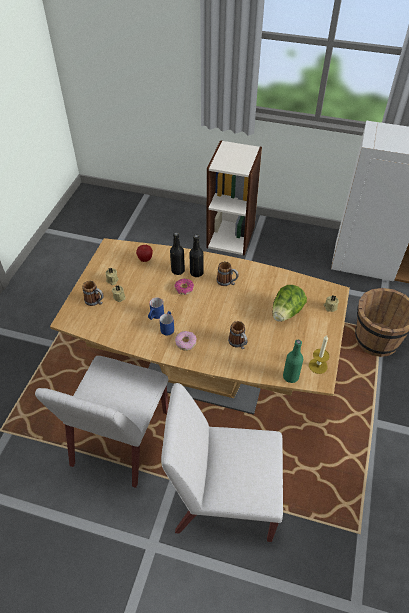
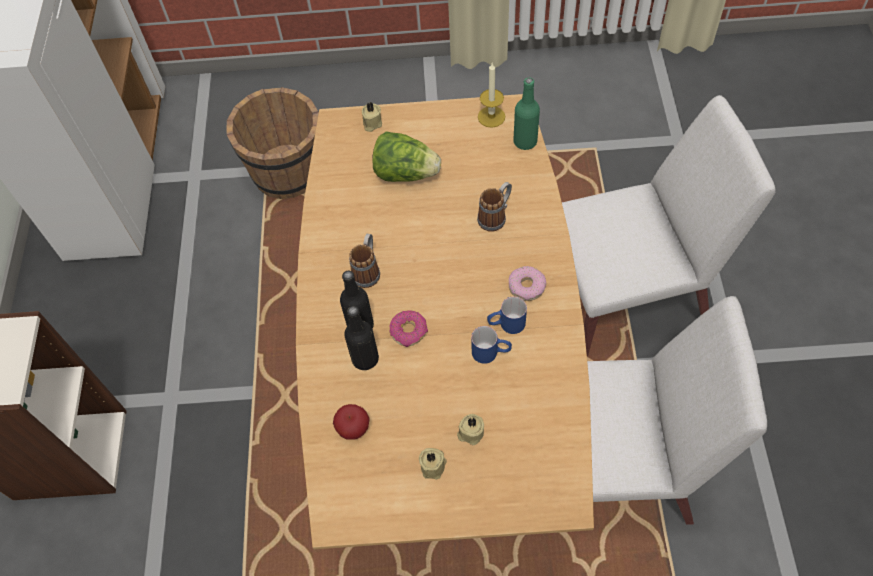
camera: 105 degrees left, 10 degrees up
mug [83,281,104,306] -> none
white chair [161,383,283,542] -> white chair turned 90 degrees counterclockwise [562,95,776,356]

